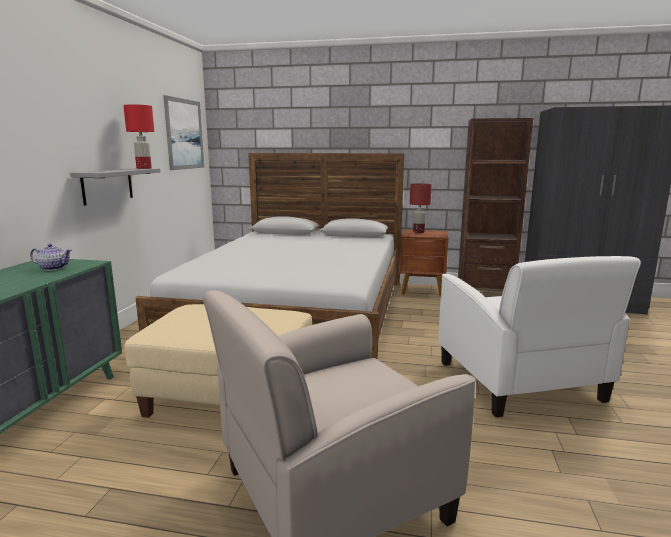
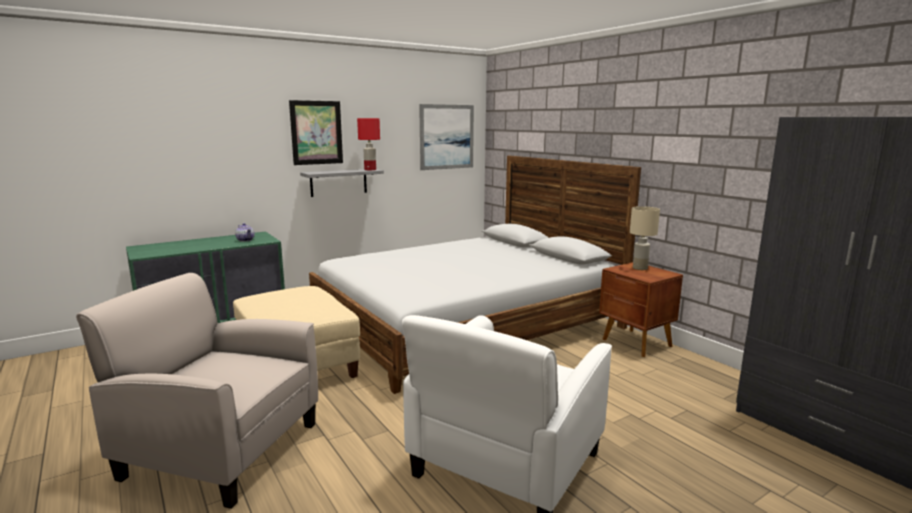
camera: 45 degrees right, 0 degrees up
red table lamp [410,184,432,233] -> beige table lamp [630,206,660,270]
brown bookcase [458,118,533,292] -> none
none -> picture [289,100,343,165]

